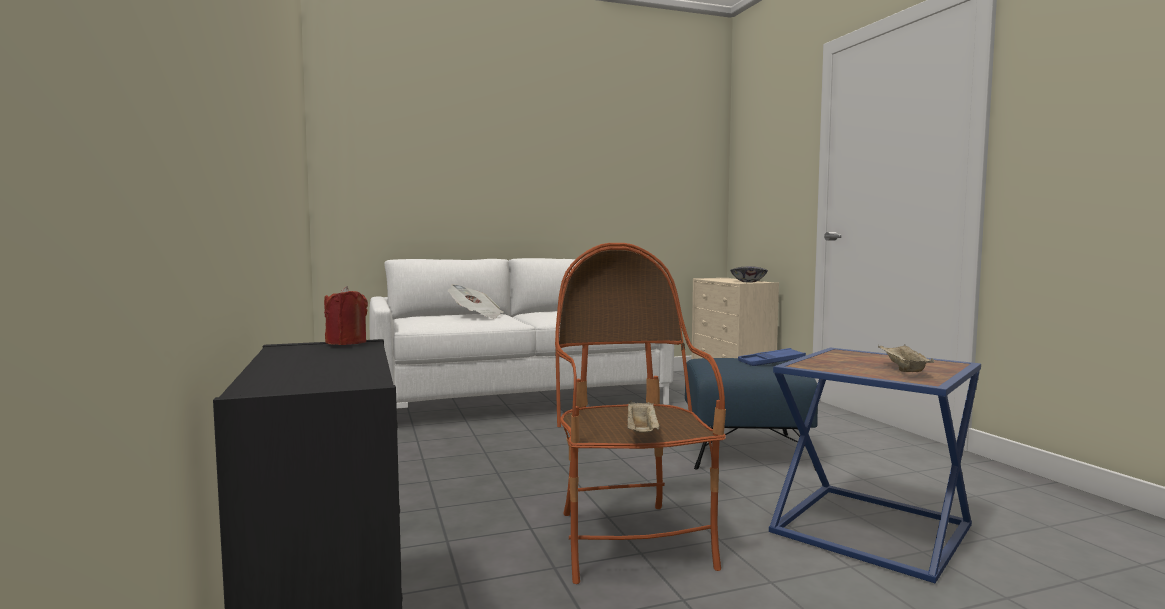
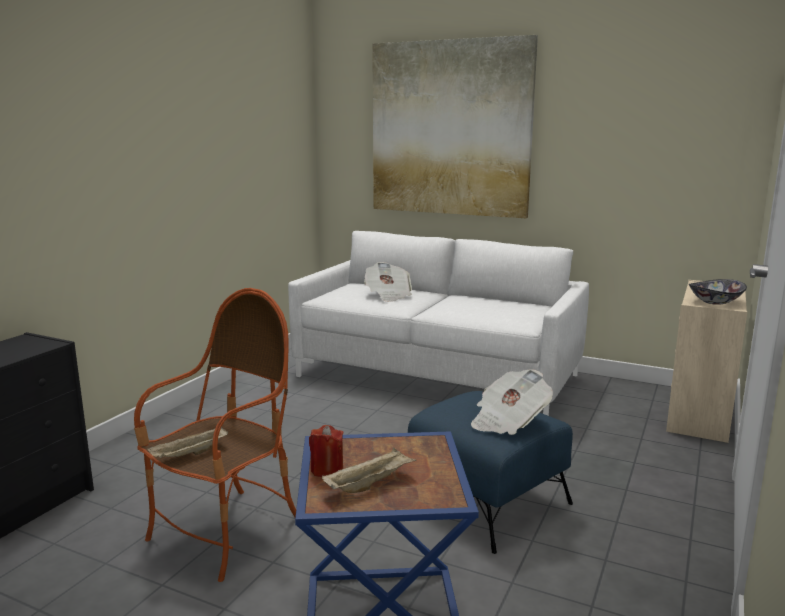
camera: 45 degrees right, 10 degrees up
red candle [324,286,368,345] -> red candle moved to [309,425,344,477]
blue tray [738,348,806,366] -> newspaper [471,369,553,435]
none -> picture [372,35,538,218]

